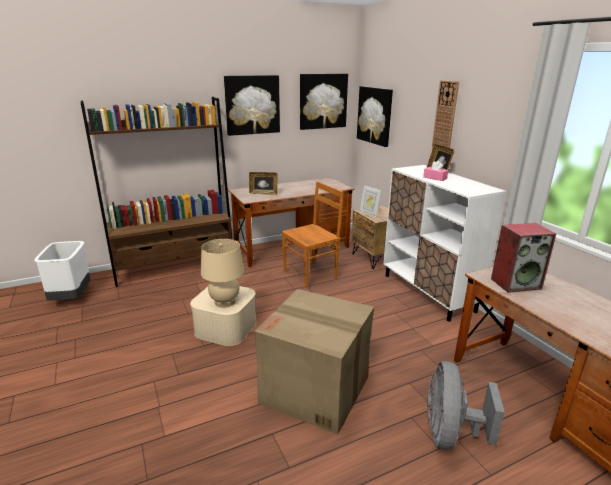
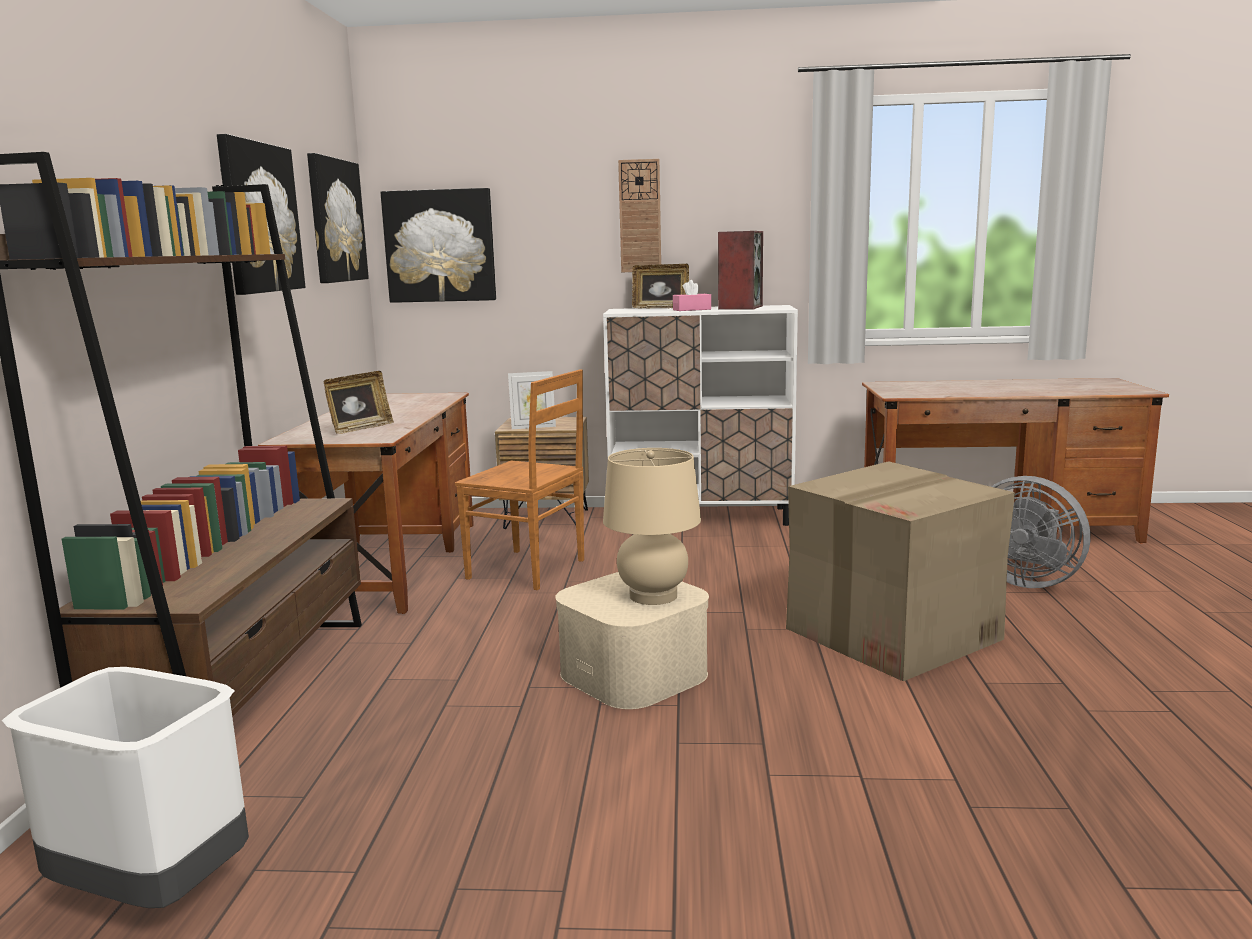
camera: 60 degrees left, 10 degrees down
brown chair [282,182,343,289] -> brown chair turned 120 degrees clockwise [455,369,584,590]
speaker [491,223,557,293] -> speaker moved to [718,231,763,310]

